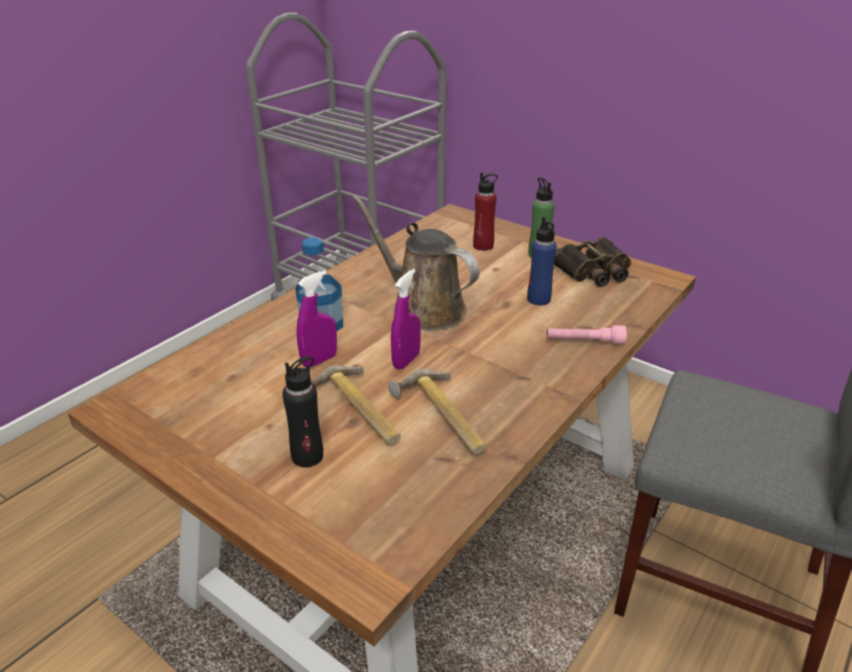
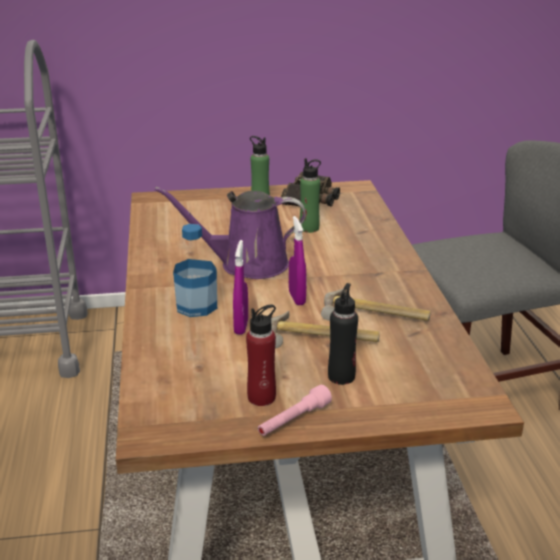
camera: 45 degrees left, 5 degrees down
brown watering can [352,194,480,330] -> purple watering can [155,187,306,279]
red bottle [473,172,498,251] -> red bottle moved to [246,304,276,406]
blue bottle [527,217,557,305] -> green bottle [300,158,321,233]
pink flashlight [547,325,627,344] -> pink flashlight moved to [258,385,332,436]

